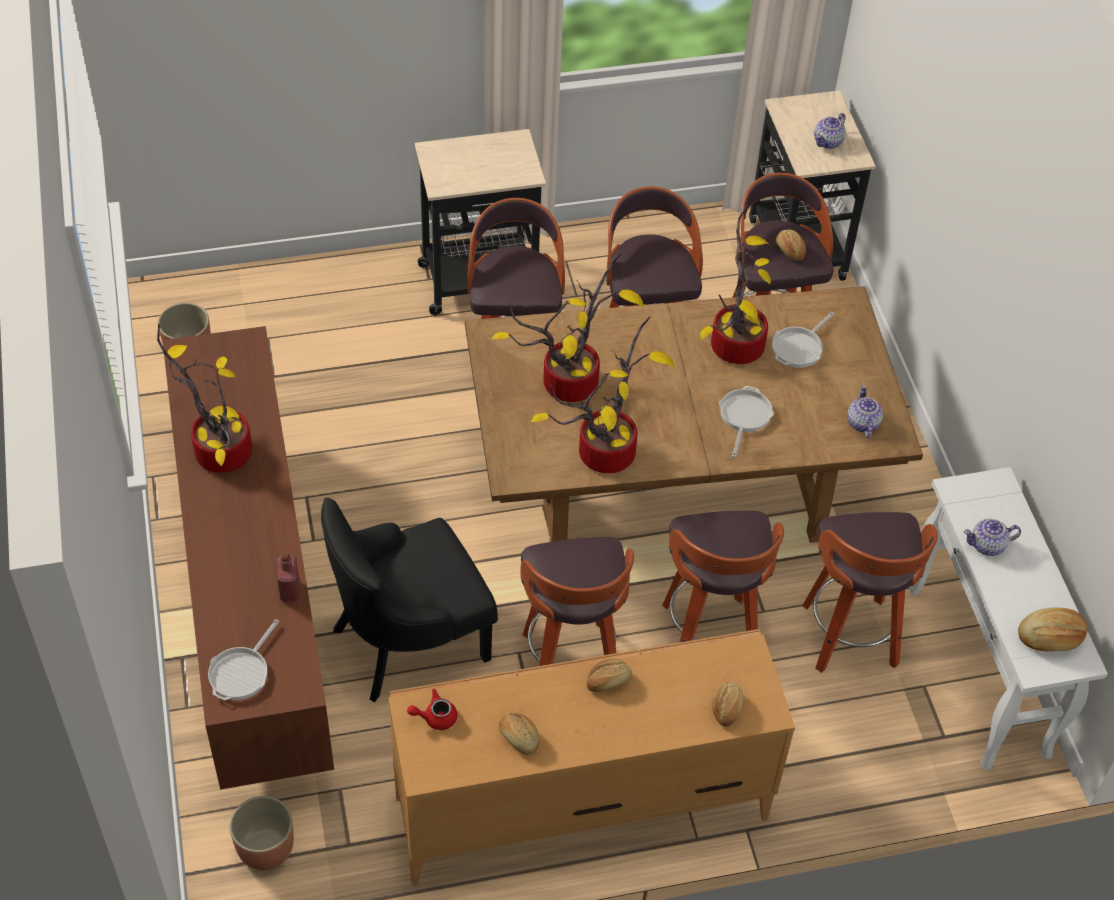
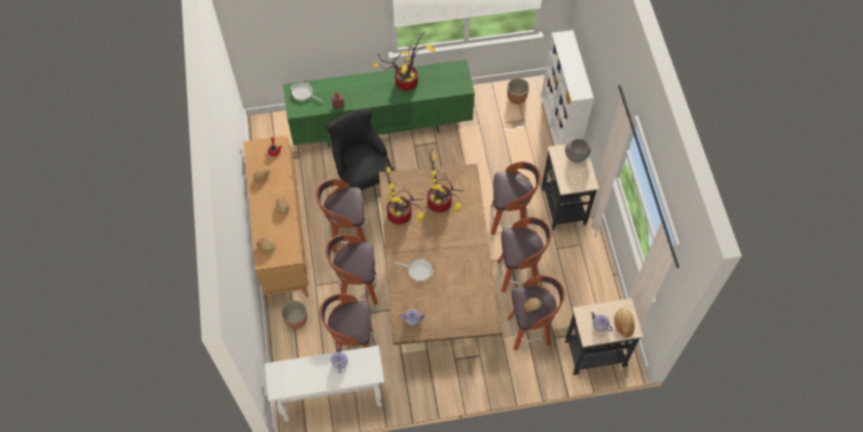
camera: 95 degrees right, 10 degrees up
brown cabinet [162,326,334,790] -> green cabinet [283,59,475,148]
planter [230,796,294,870] -> planter moved to [281,301,307,329]
potted plant [700,205,771,364] -> none
frying pan [772,312,834,368] -> none
bread [1018,607,1088,652] -> bread moved to [614,308,635,338]
none -> white bookcase [541,30,594,146]
none -> grey bowl [565,138,591,163]

